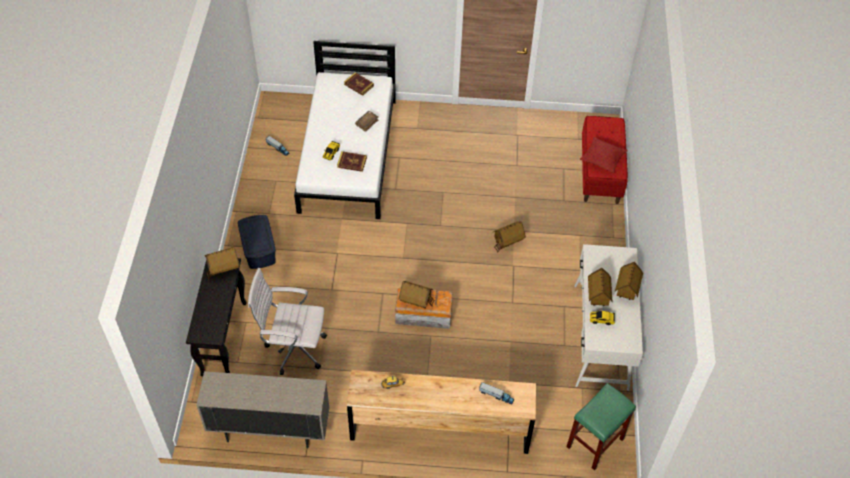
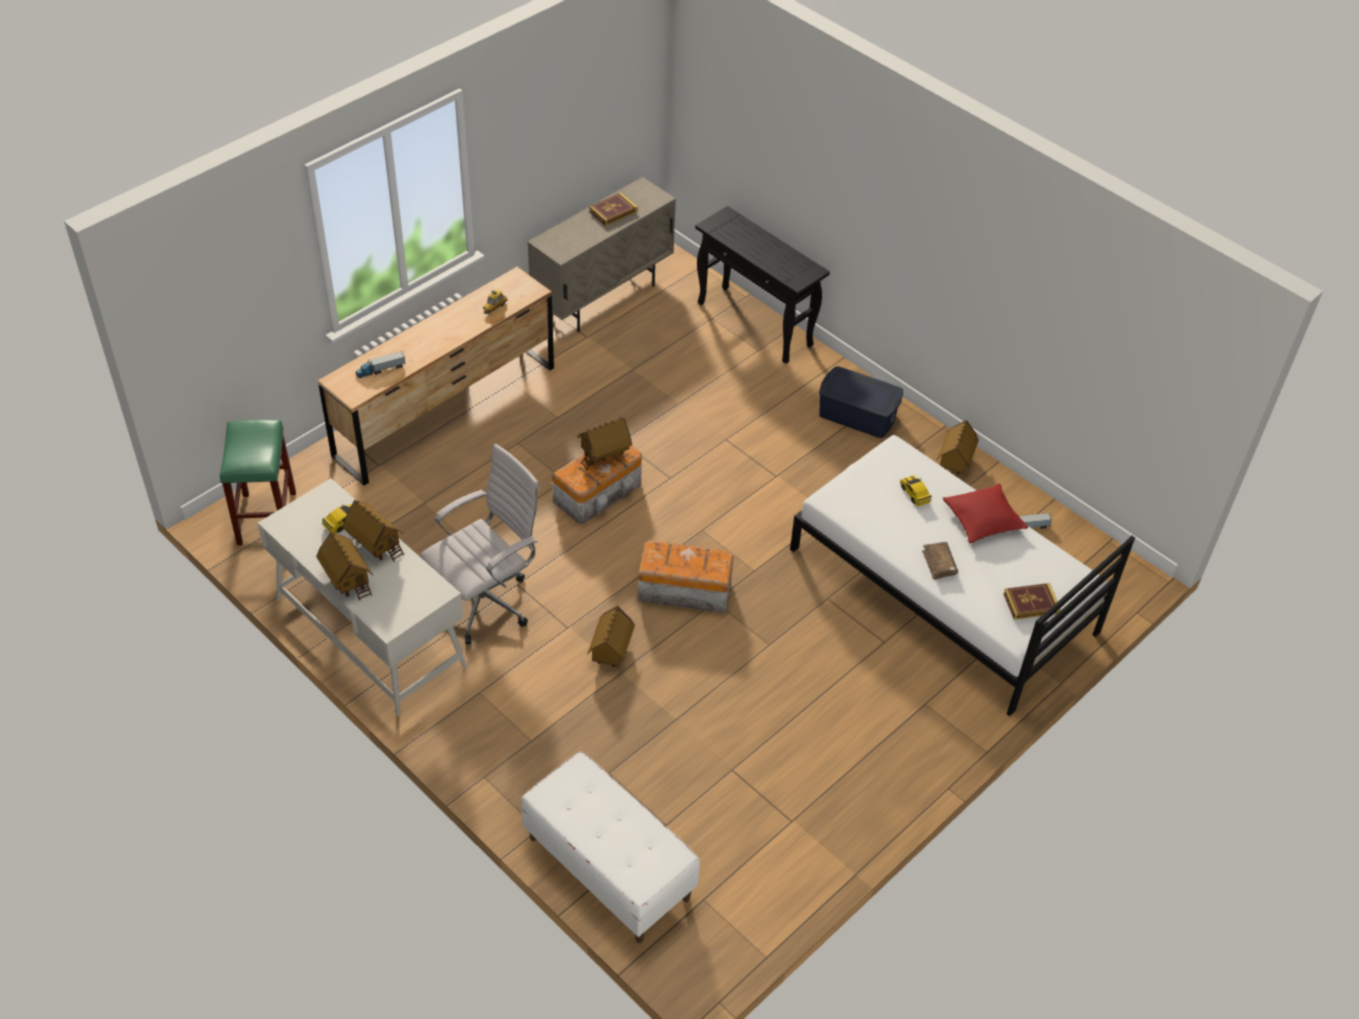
camera: 130 degrees right, 5 degrees down
toy house [205,247,240,279] -> toy house moved to [937,420,979,475]
white office chair [248,268,327,375] -> white office chair moved to [421,444,540,644]
book [337,151,367,172] -> book moved to [589,193,637,226]
red pillow [580,137,628,173] -> red pillow moved to [943,483,1028,543]
red bench [582,116,628,204] -> white bench [521,751,700,943]
none -> storage box [638,540,734,613]

